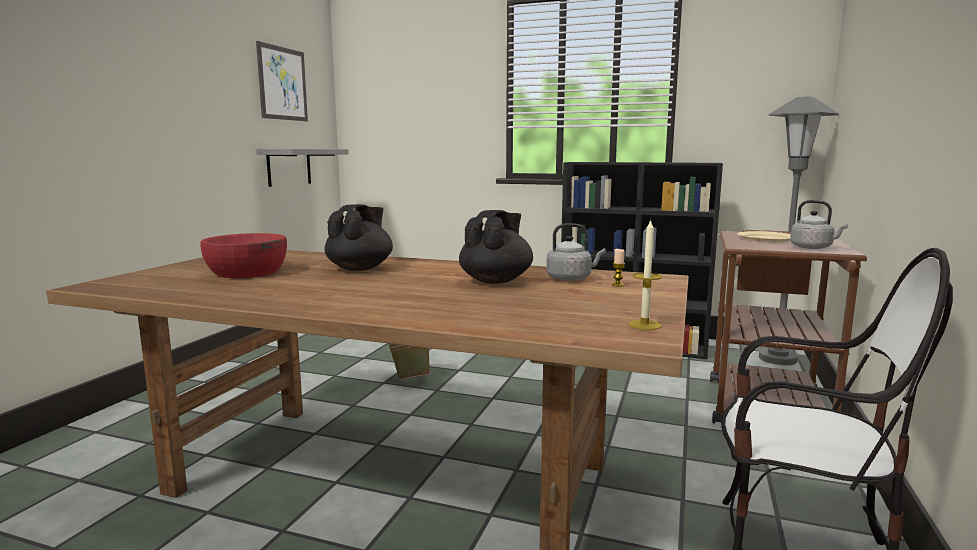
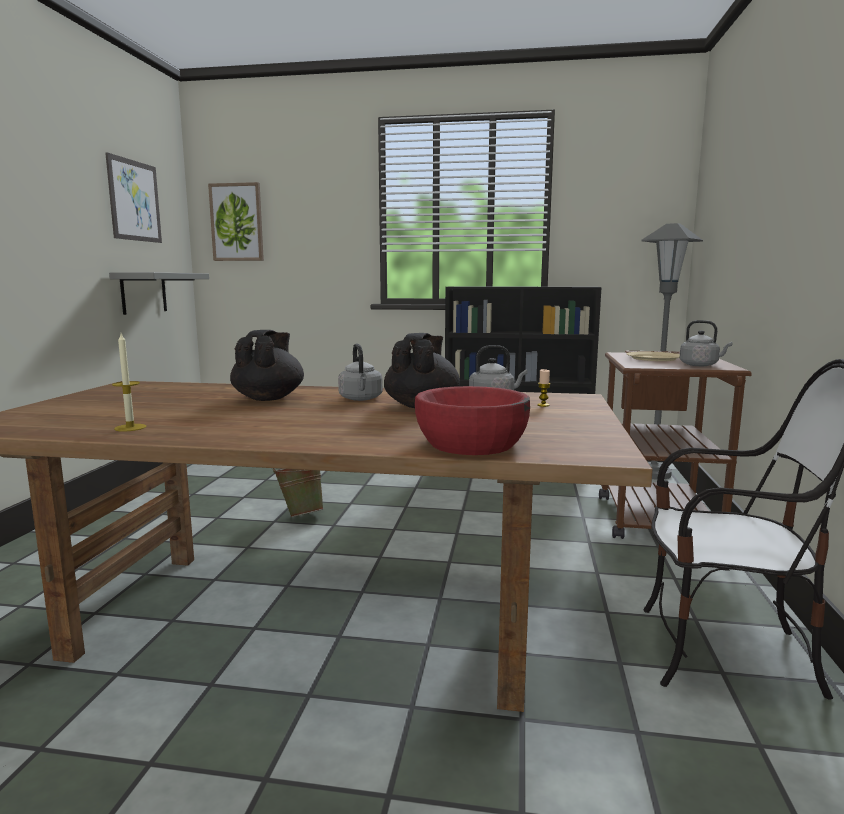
camera: 10 degrees left, 0 degrees up
red bowl [201,233,287,278] -> red bowl moved to [415,386,530,455]
candle [628,219,662,330] -> candle moved to [112,334,146,432]
none -> picture [208,182,264,261]
none -> grey kettle [338,344,383,401]

